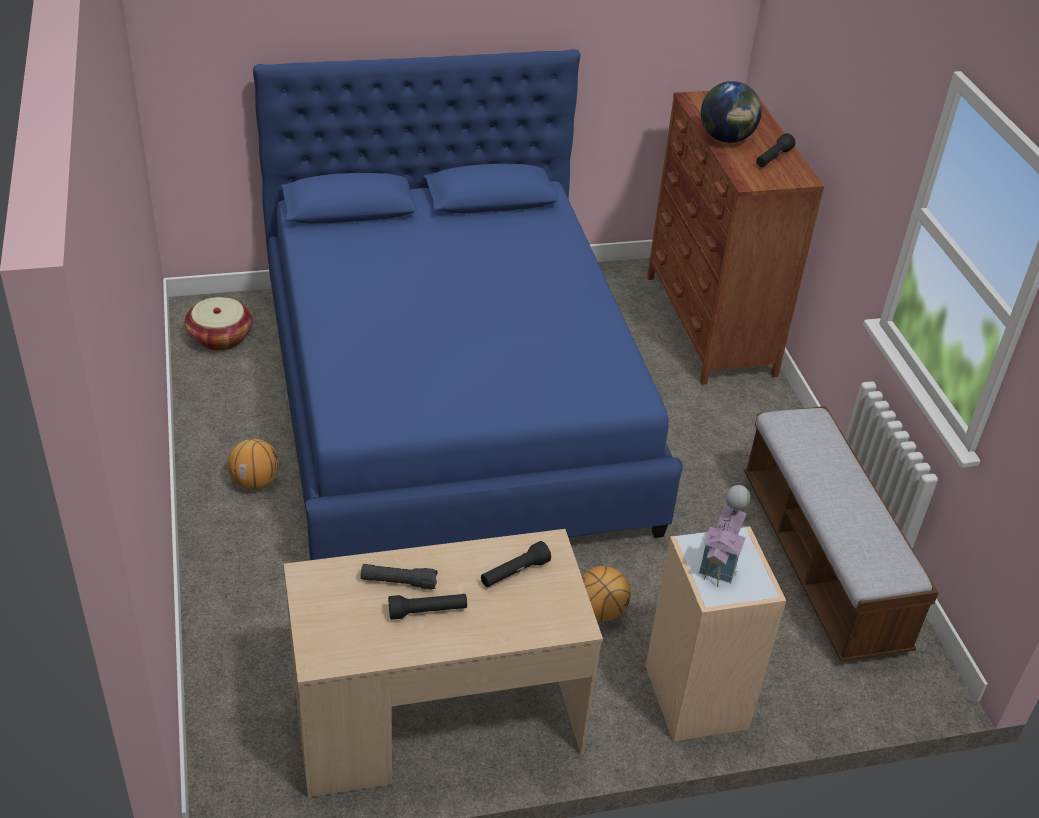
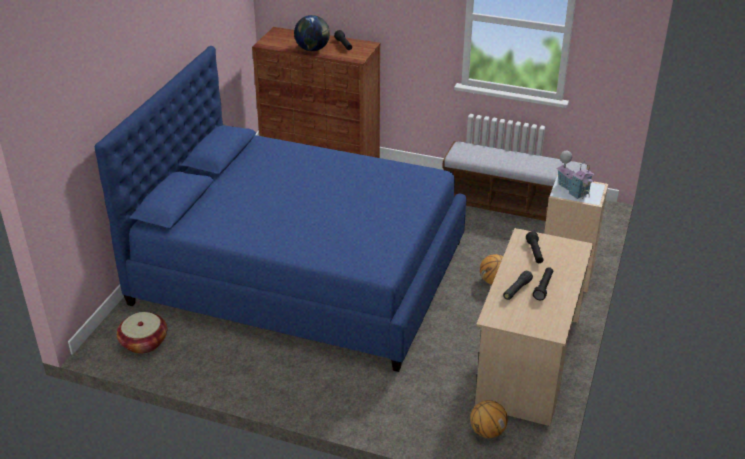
camera: 55 degrees left, 5 degrees down
basketball [228,439,279,489] -> basketball moved to [470,400,508,438]

